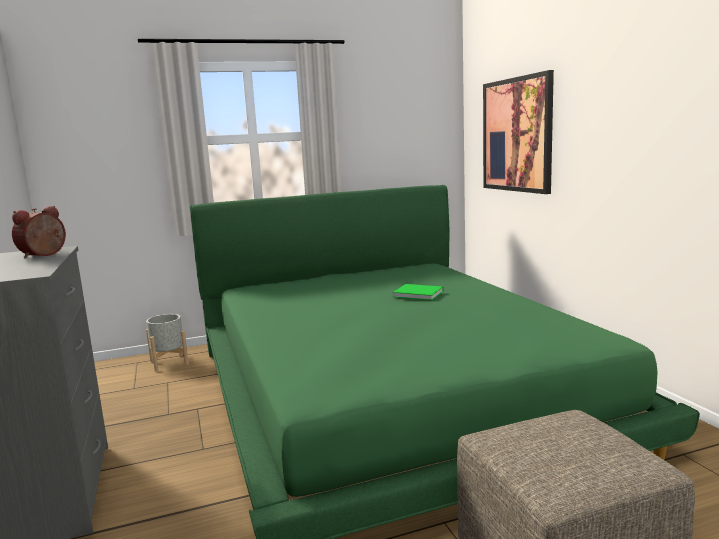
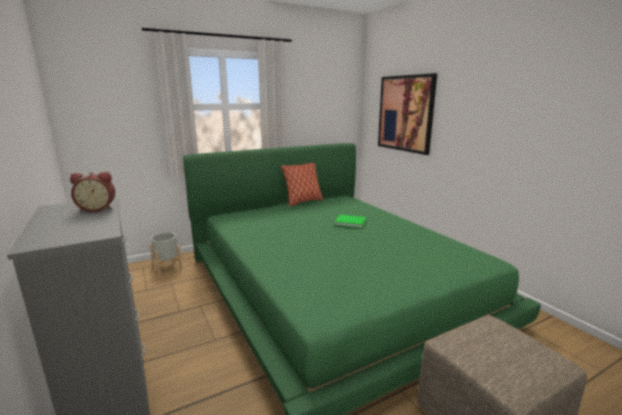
camera: 10 degrees left, 5 degrees up
alarm clock [12,206,66,259] -> alarm clock turned 120 degrees counterclockwise [70,172,115,212]
none -> pillow [281,163,323,207]

